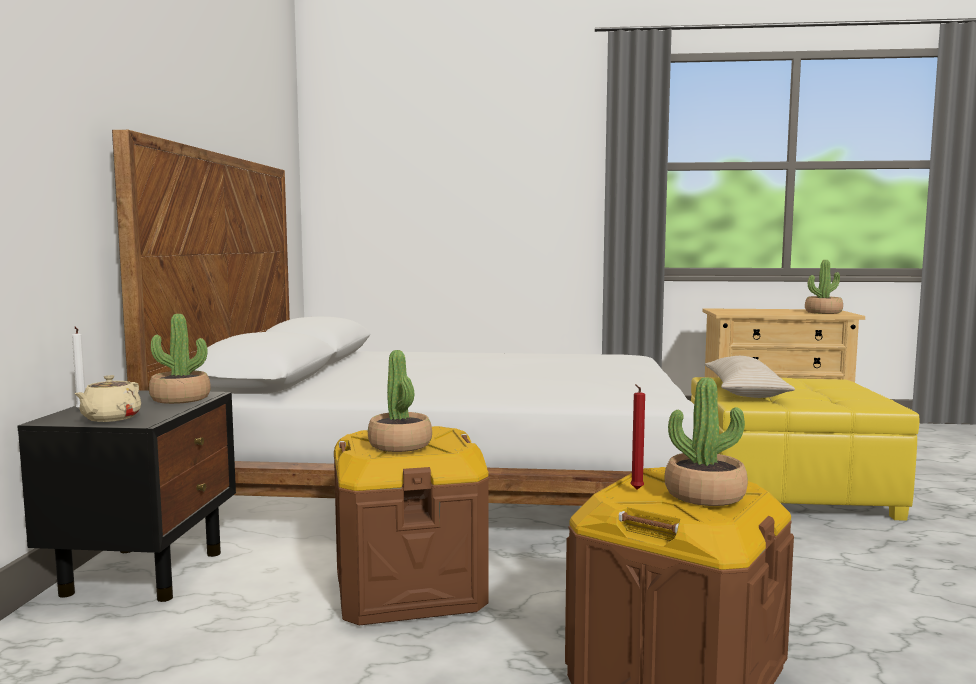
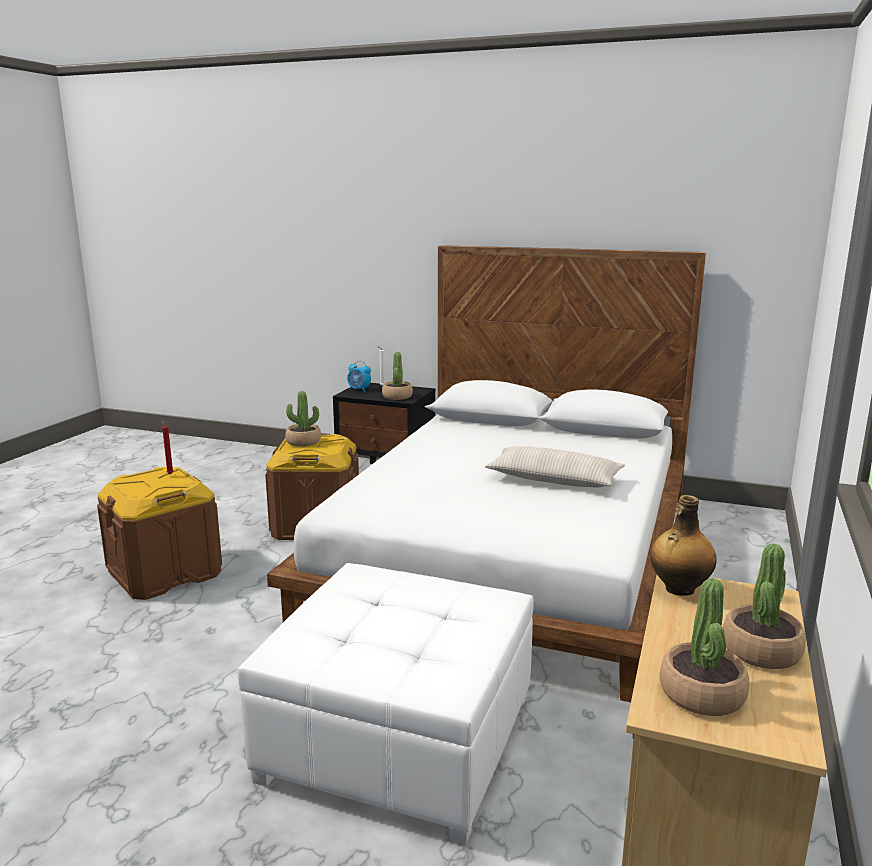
camera: 105 degrees right, 10 degrees up
beige teapot [74,375,141,422] -> alarm clock [347,361,371,392]
potted plant [664,377,748,506] -> potted plant moved to [722,544,806,669]
yellow ottoman [691,377,919,521] -> white ottoman [238,563,534,845]
beige pillow [705,356,795,398] -> beige pillow moved to [485,446,625,487]
none -> bottle [651,495,717,596]

